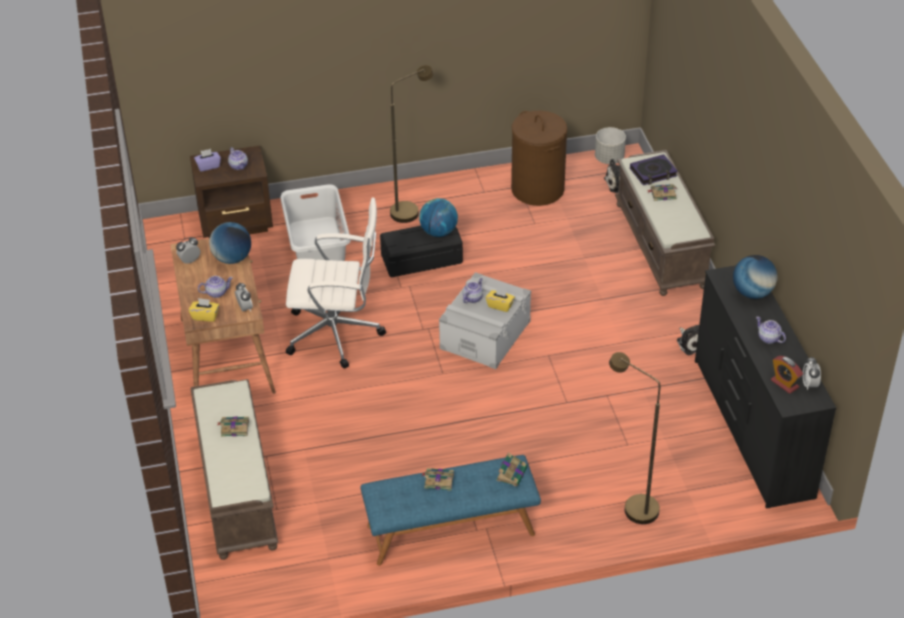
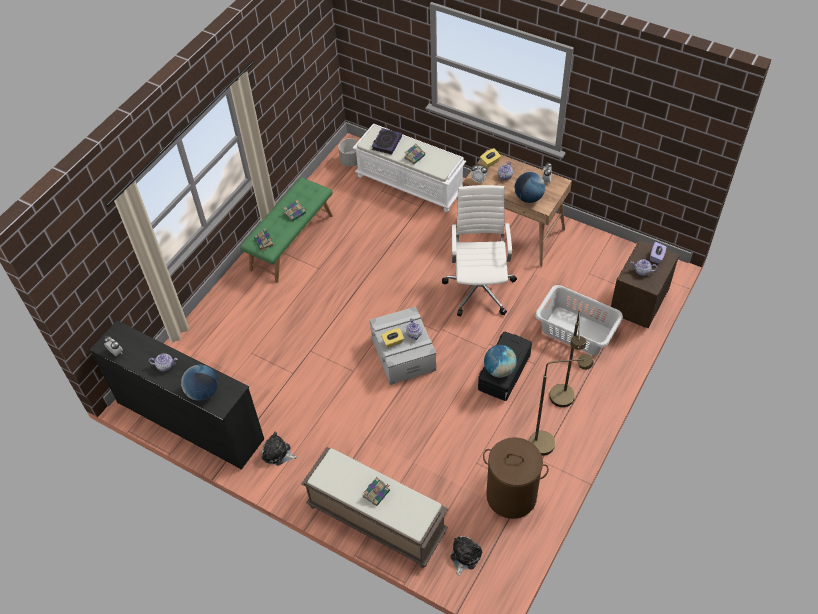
camera: 135 degrees right, 10 degrees up
brown bench [190,379,278,560] -> white bench [353,123,466,212]
white office chair [286,197,386,369] -> white office chair turned 135 degrees clockwise [442,185,517,316]
blue bench [360,455,541,566] -> green bench [240,177,333,283]
grey planter [595,127,626,164] -> grey planter moved to [338,138,358,167]
brown floor lamp [609,352,660,524] -> brown floor lamp moved to [529,354,594,455]
book [630,154,678,185] -> book moved to [372,128,402,155]
alarm clock [771,356,803,394] -> none

